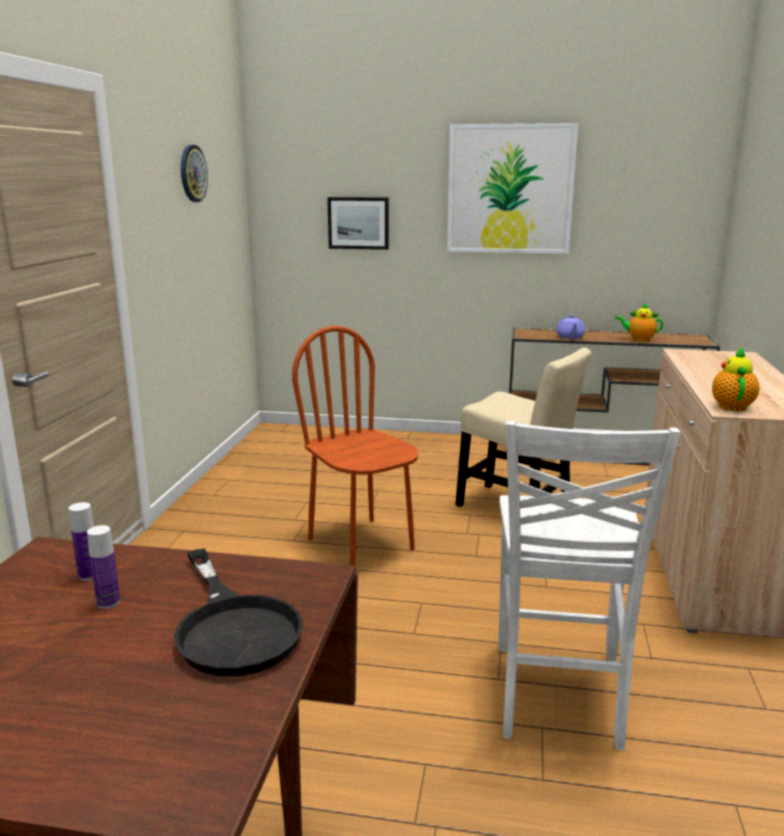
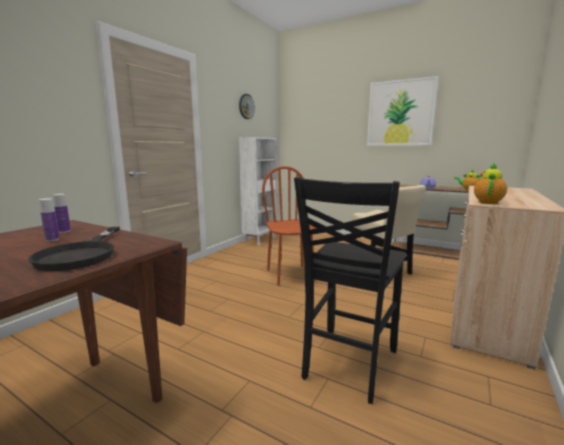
camera: 20 degrees right, 5 degrees down
picture [327,197,389,250] -> none
white chair [498,421,681,750] -> black chair [294,177,406,404]
none -> white bookcase [239,137,277,245]

